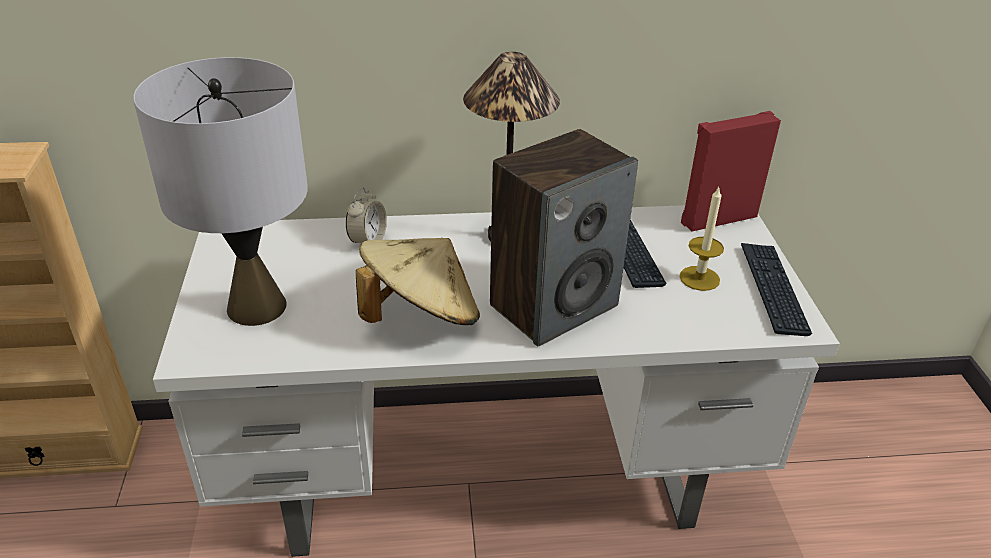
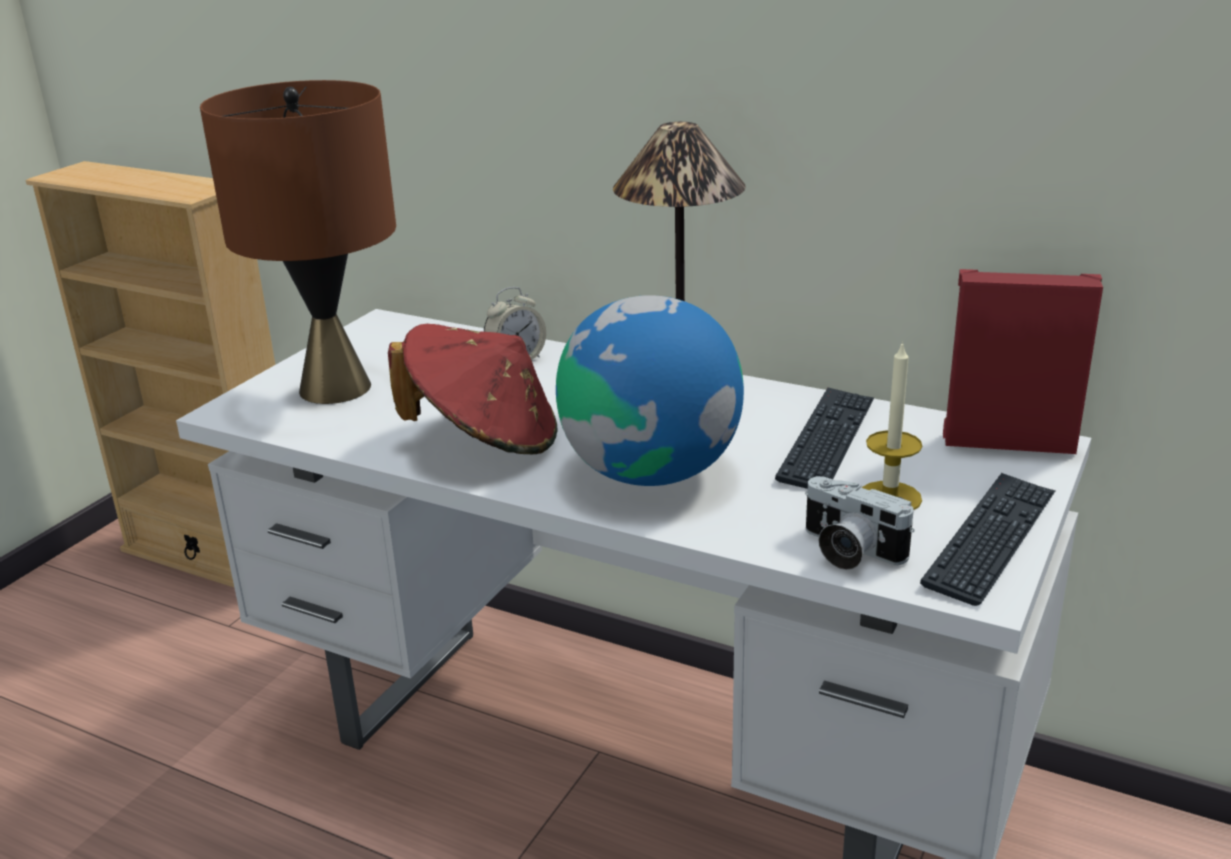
camera: 35 degrees right, 10 degrees down
grey table lamp [133,57,308,326] -> brown table lamp [200,80,396,404]
beige hat [356,238,480,325] -> red hat [388,324,558,454]
speaker [490,129,638,346] -> globe [556,295,744,486]
none -> camera [805,476,915,570]

